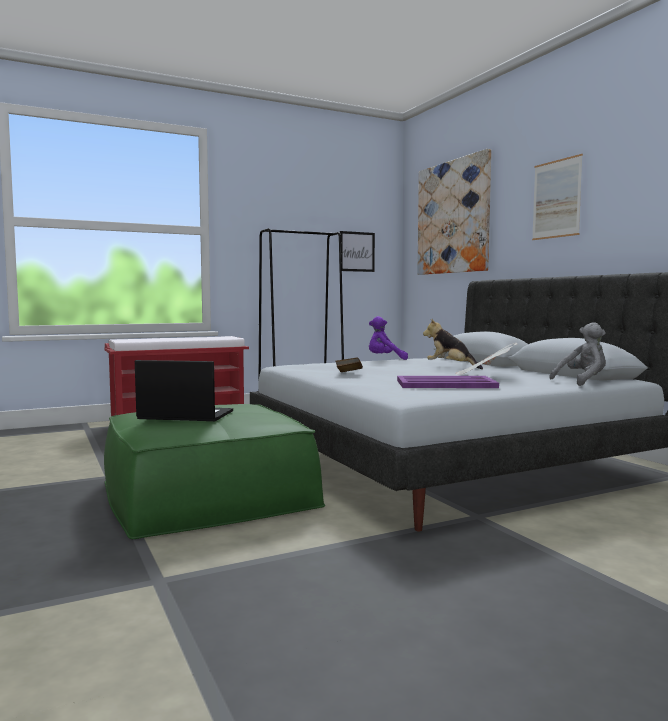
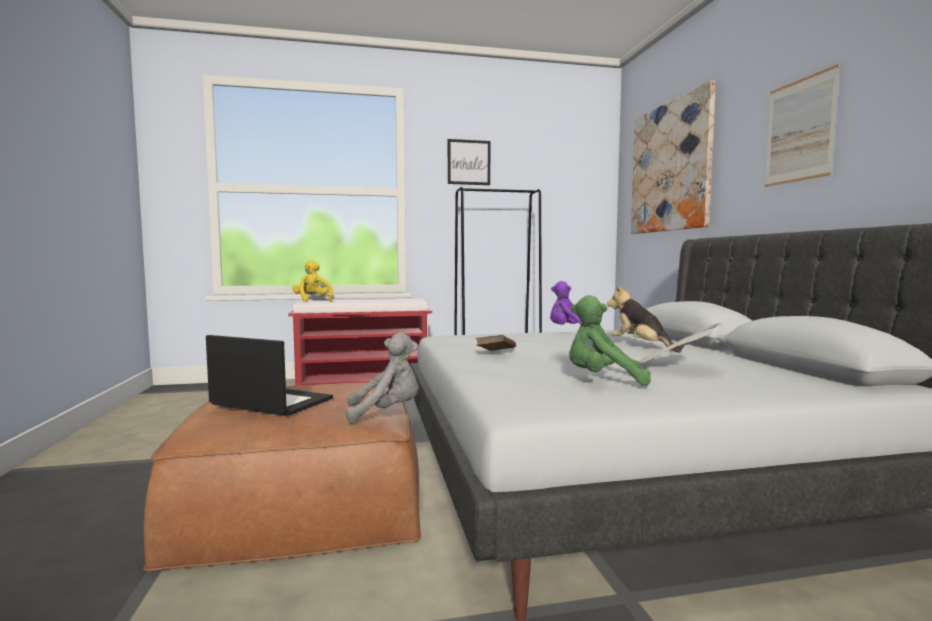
camera: 15 degrees right, 0 degrees up
green ottoman [104,404,325,539] -> brown ottoman [143,382,421,571]
picture [340,231,375,272] -> picture moved to [448,139,491,185]
purple tray [397,376,499,388] -> green plush toy [569,295,651,386]
grey plush toy [549,322,606,386] -> grey plush toy moved to [346,332,419,423]
none -> yellow plush toy [292,260,333,302]

